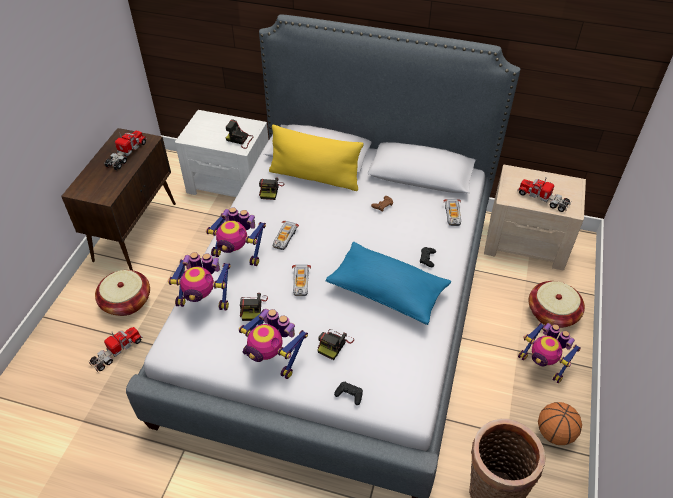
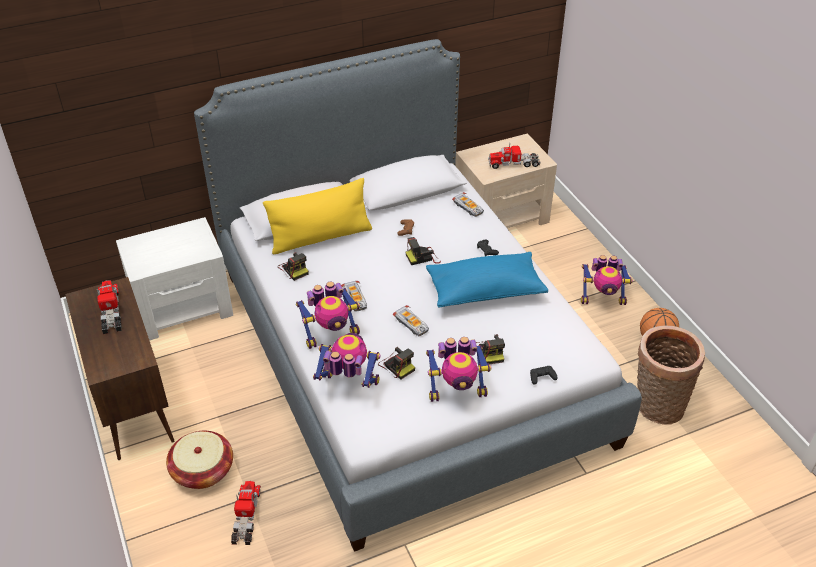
camera: 40 degrees left, 5 degrees down
toy robot [168,252,231,310] -> toy robot turned 135 degrees counterclockwise [313,333,381,388]
camera [226,119,253,149] -> camera moved to [406,237,441,265]
basket [529,281,585,328] -> none

